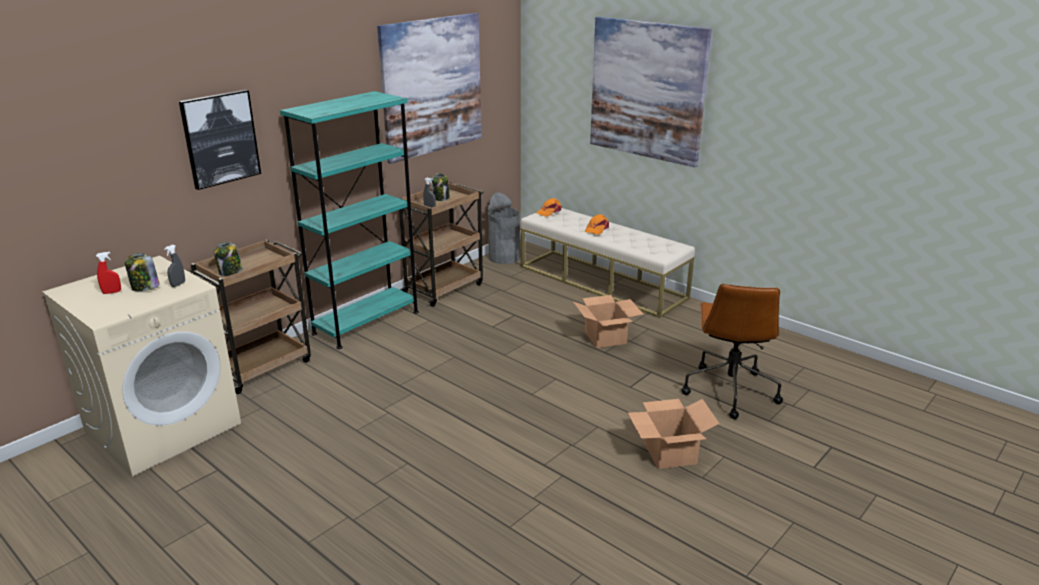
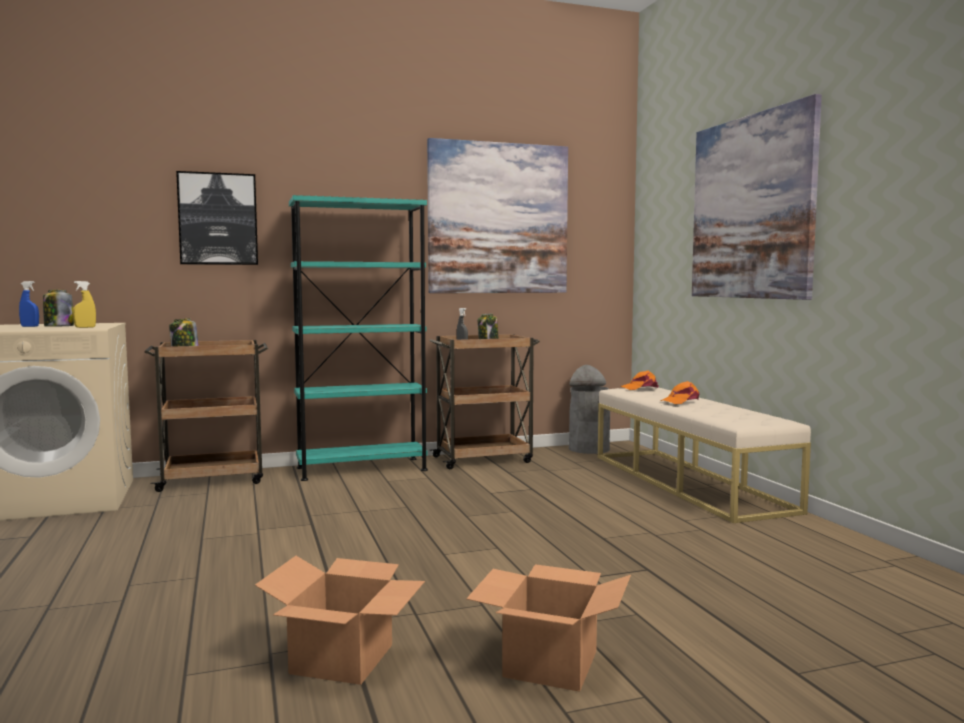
camera: 30 degrees right, 20 degrees down
red spray bottle [96,252,121,294] -> blue spray bottle [19,281,39,327]
grey spray bottle [164,245,185,287] -> yellow spray bottle [73,281,96,328]
cardboard box [573,295,643,348] -> cardboard box moved to [255,556,425,685]
brown office chair [681,284,783,419] -> none

